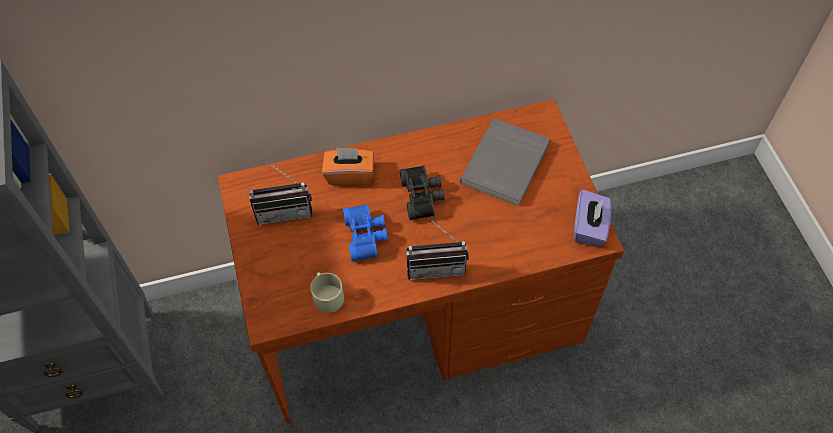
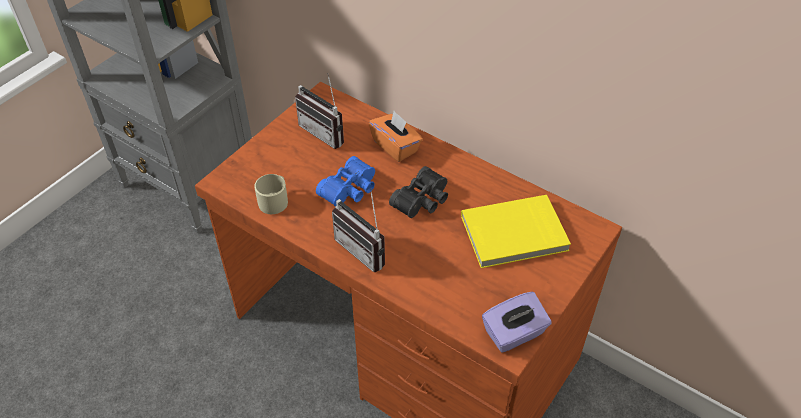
camera: 50 degrees right, 10 degrees down
grey book [460,118,550,206] -> yellow book [461,195,571,268]

